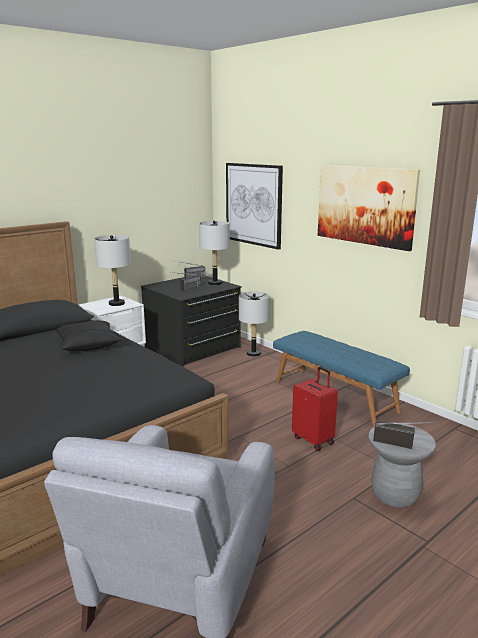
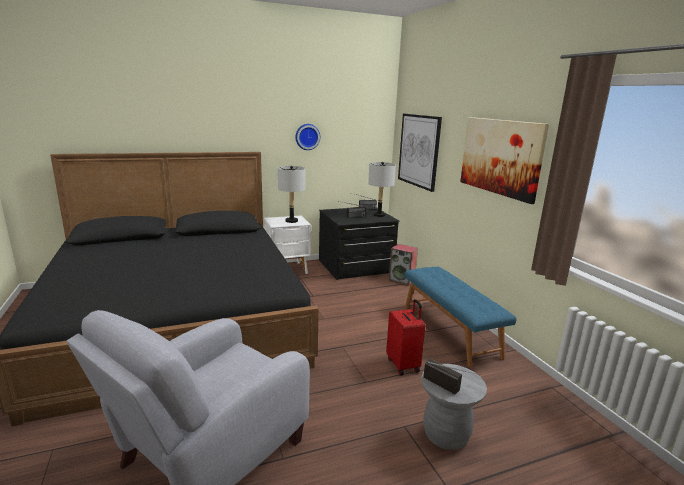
camera: 20 degrees right, 0 degrees up
black pillow [55,320,122,351] -> none
grey table lamp [239,292,270,357] -> speaker [389,244,418,286]
none -> wall clock [296,124,320,150]

